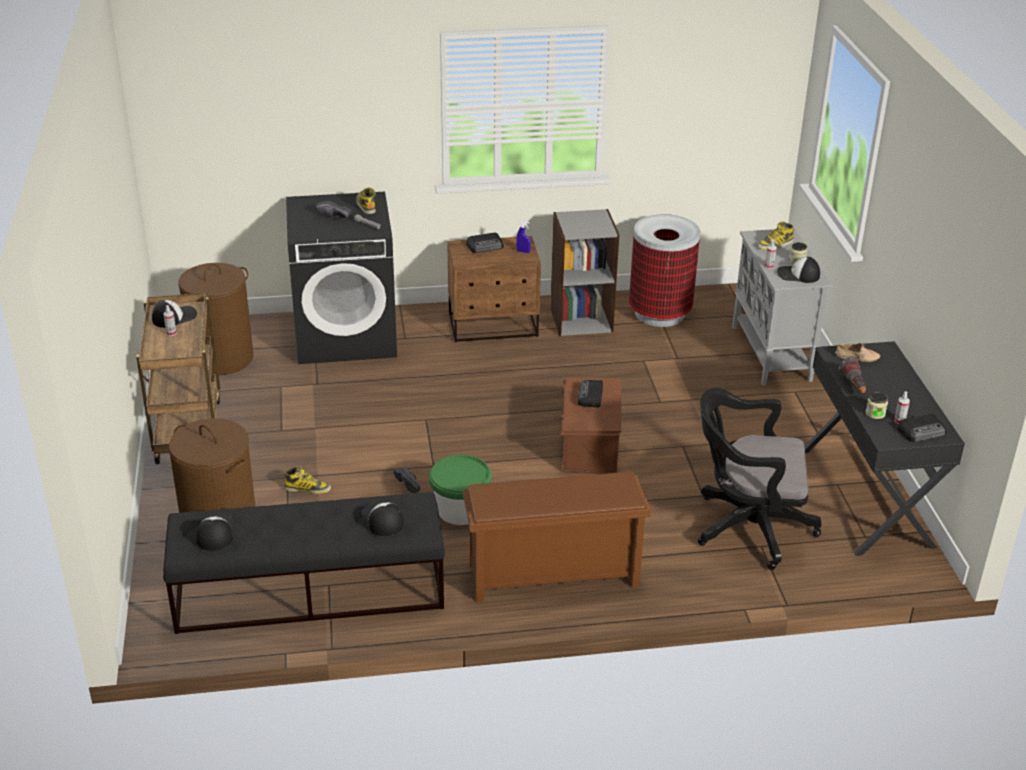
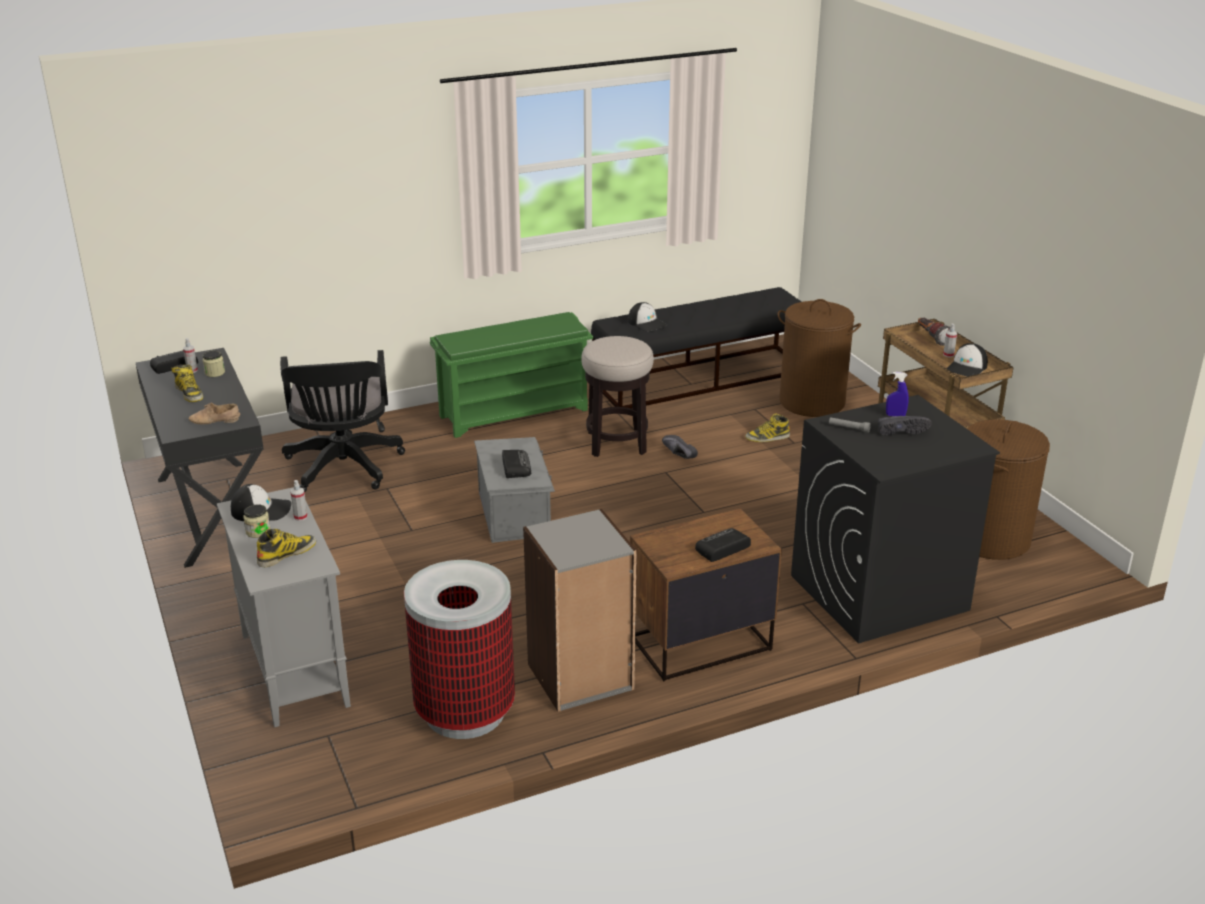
camera: 165 degrees right, 5 degrees down
cap [196,514,235,551] -> none
boot [356,187,376,214] -> boot moved to [171,365,203,402]
green bucket [429,455,492,525] -> stool [581,336,654,457]
brown shoe rack [463,472,651,602] -> green shoe rack [430,312,593,438]
blue spray bottle [516,220,531,253] -> blue spray bottle moved to [886,372,909,417]
brown storage box [560,378,621,474] -> grey storage box [474,437,555,543]
black office chair [698,388,822,570] -> black office chair turned 90 degrees clockwise [280,350,405,492]
flashlight [839,357,866,393] -> flashlight moved to [918,318,950,346]

